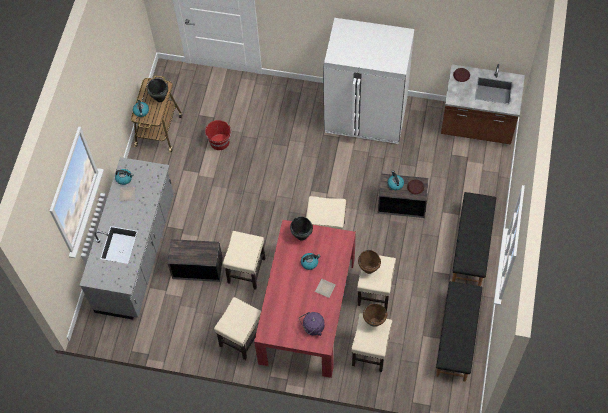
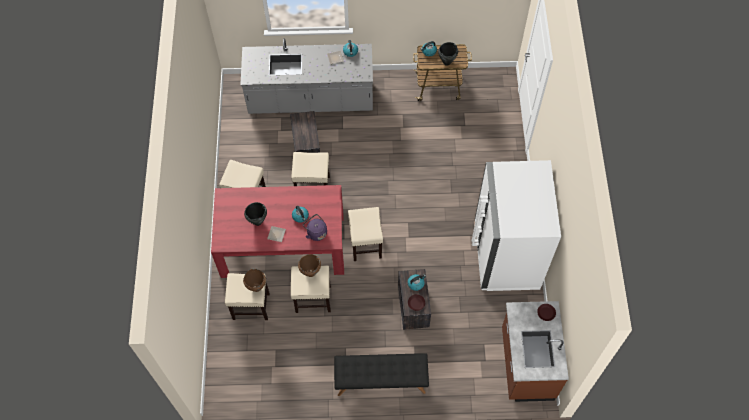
camera: 75 degrees right, 0 degrees up
red bucket [205,120,232,150] -> none
black cooking pot [290,216,313,241] -> black cooking pot moved to [244,202,267,226]
purple kettle [299,312,324,336] -> purple kettle moved to [303,214,327,241]
black bench [436,281,483,382] -> none

